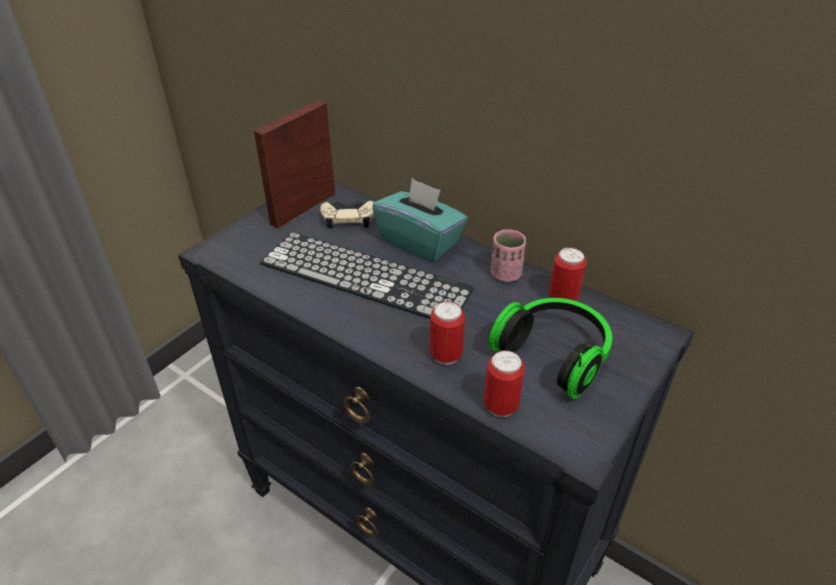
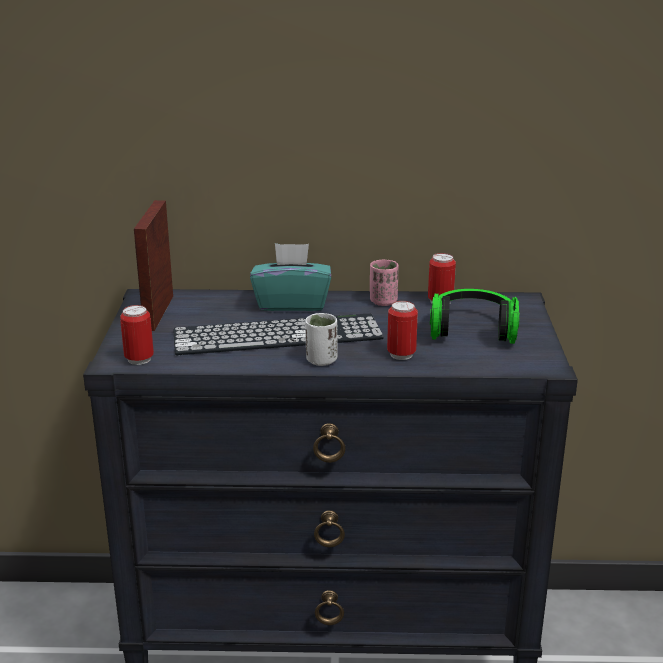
camera: 35 degrees left, 15 degrees down
beige game controller [320,200,374,229] -> none
can [484,350,525,417] -> can moved to [120,305,154,365]
none -> white cup [305,313,338,366]

